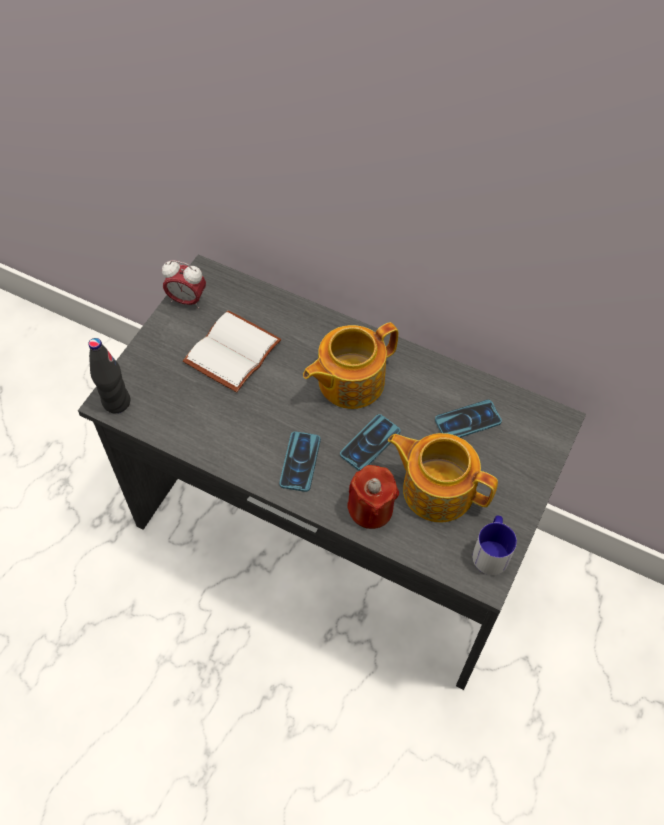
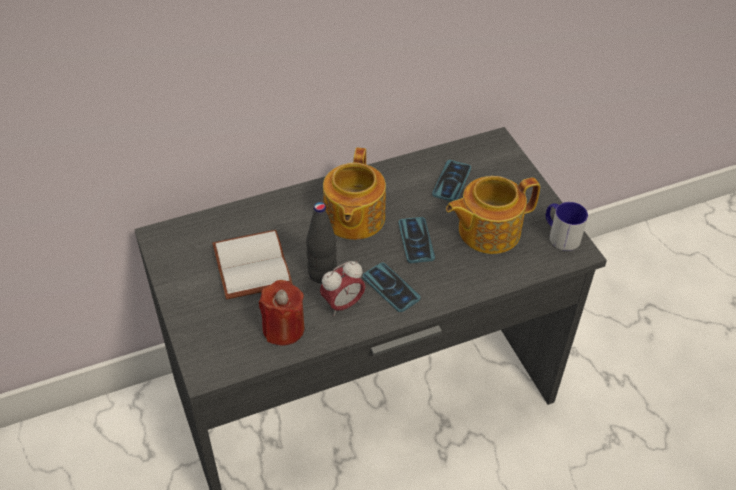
camera: 50 degrees left, 10 degrees down
black bottle [88,338,130,413] -> black bottle moved to [306,202,337,284]
alarm clock [162,260,206,309] -> alarm clock moved to [320,261,365,316]
red candle [347,465,399,529] -> red candle moved to [259,280,305,346]

